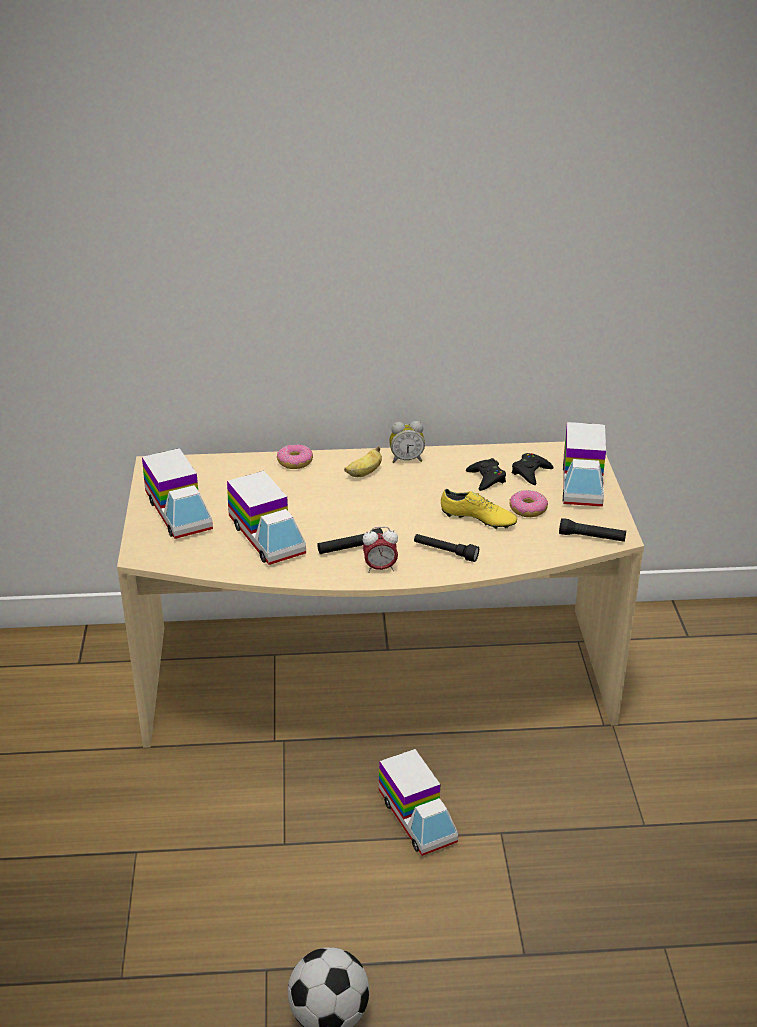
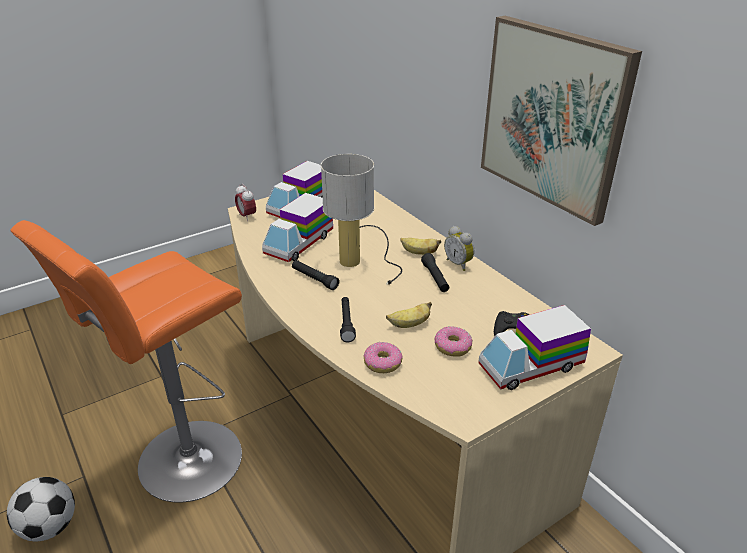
camera: 60 degrees right, 0 degrees up
donut [277,445,313,469] -> donut moved to [364,342,403,373]
alarm clock [363,527,398,573] -> alarm clock moved to [235,183,256,221]
toy truck [378,749,458,856] -> none
yellow shoe [441,489,517,529] -> banana [386,302,432,328]
black game controller [466,458,506,491] -> none
black flashlight [559,518,626,542] -> black flashlight moved to [421,253,449,292]
none -> orange stool [10,220,242,503]
none -> table lamp [320,154,402,285]
none -> picture [481,16,642,226]

